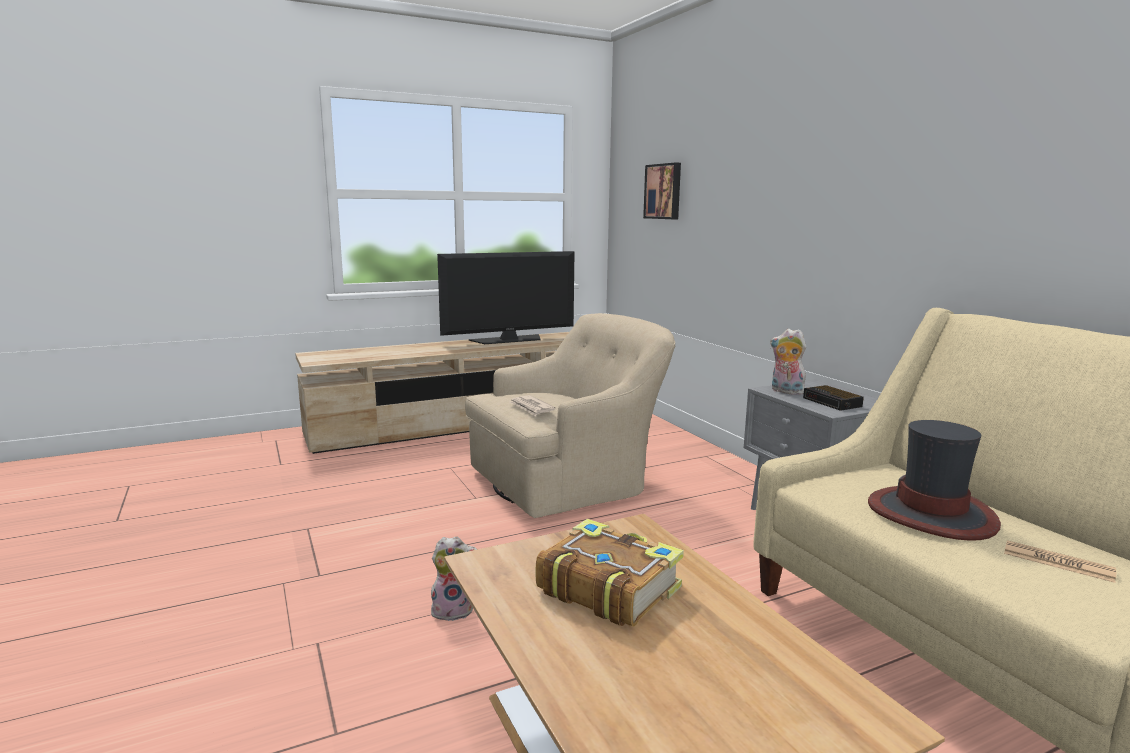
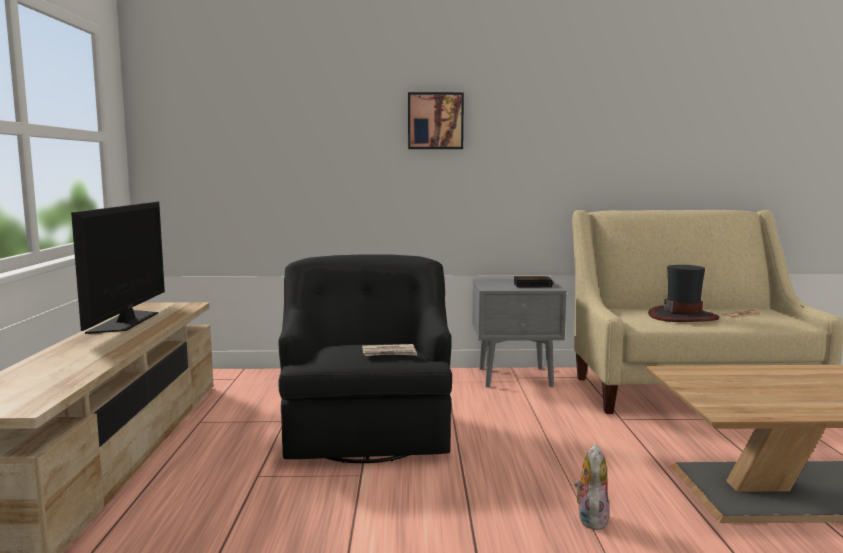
camera: 65 degrees left, 5 degrees down
beige armchair [465,313,675,518] -> black armchair [278,254,452,463]
book [536,519,684,627] -> none
picture [643,162,681,219] -> picture moved to [408,92,464,149]
plush toy [770,329,806,395] -> none

